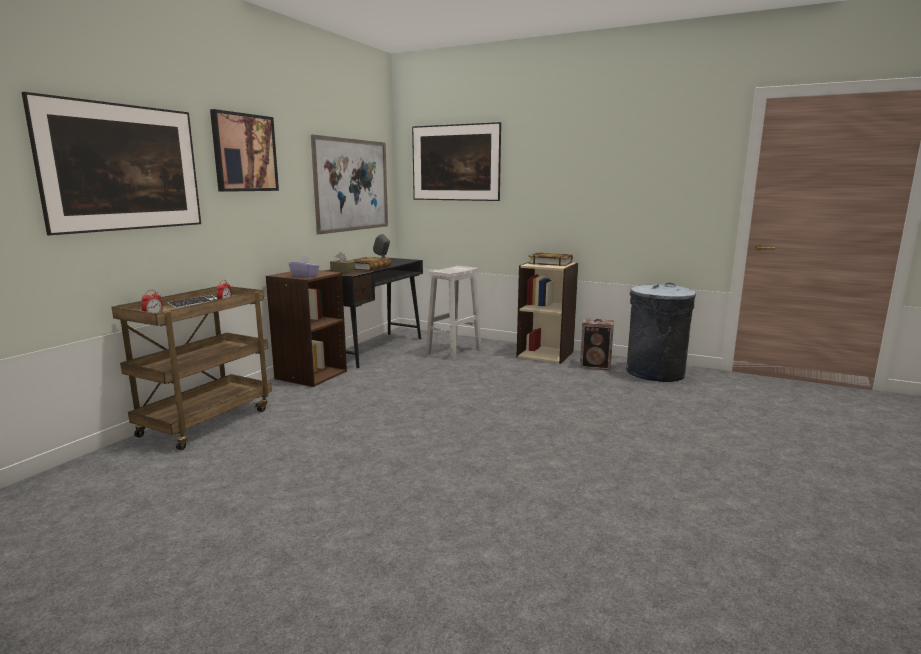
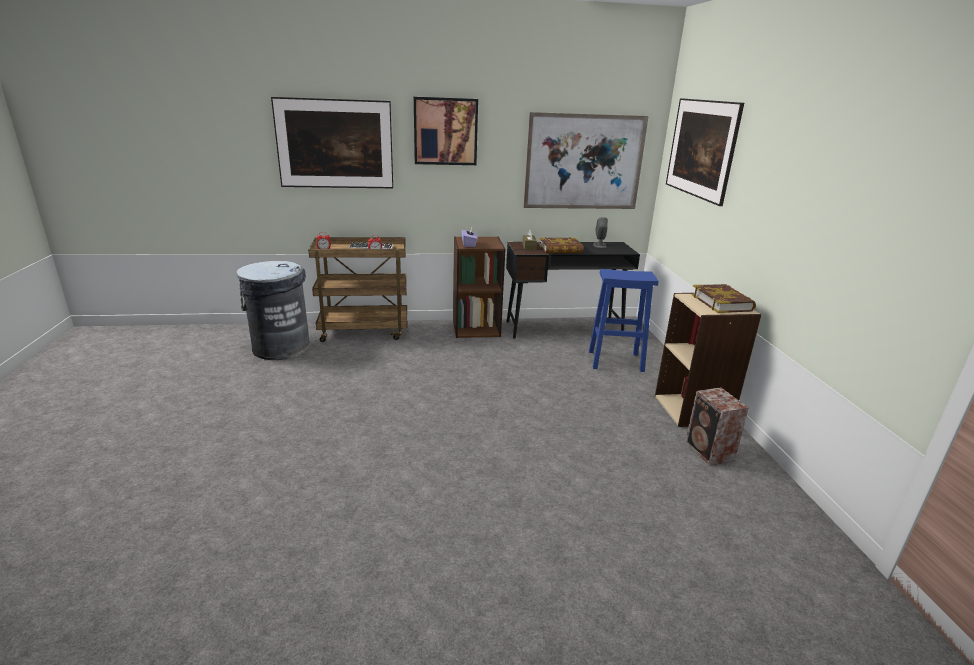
camera: 55 degrees right, 10 degrees up
white stool [426,266,482,360] -> blue stool [589,269,659,372]
grey trash can [626,283,696,382] -> grey trash can moved to [236,261,310,360]

